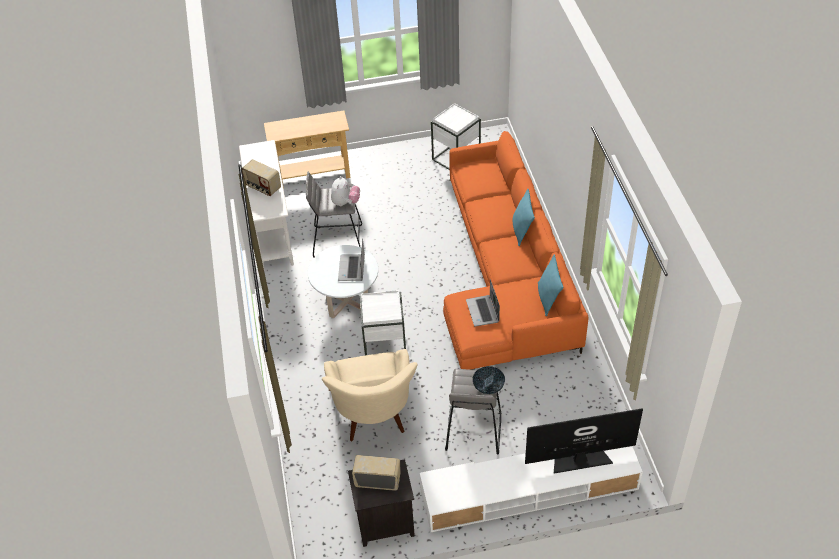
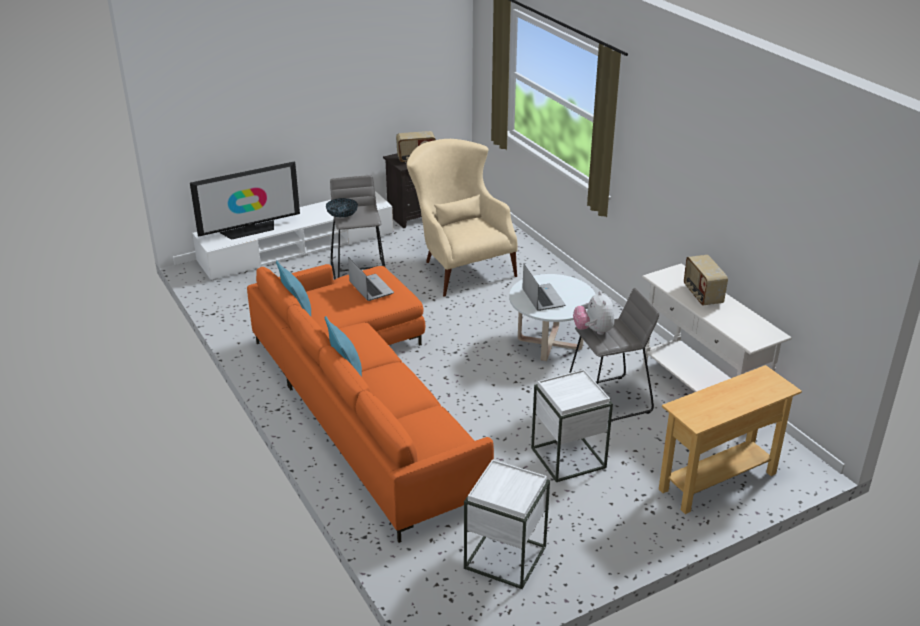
camera: 160 degrees right, 15 degrees down
radio [242,159,281,196] -> radio turned 120 degrees counterclockwise [684,255,728,305]
white side table [360,290,406,356] -> white side table moved to [531,369,613,482]

